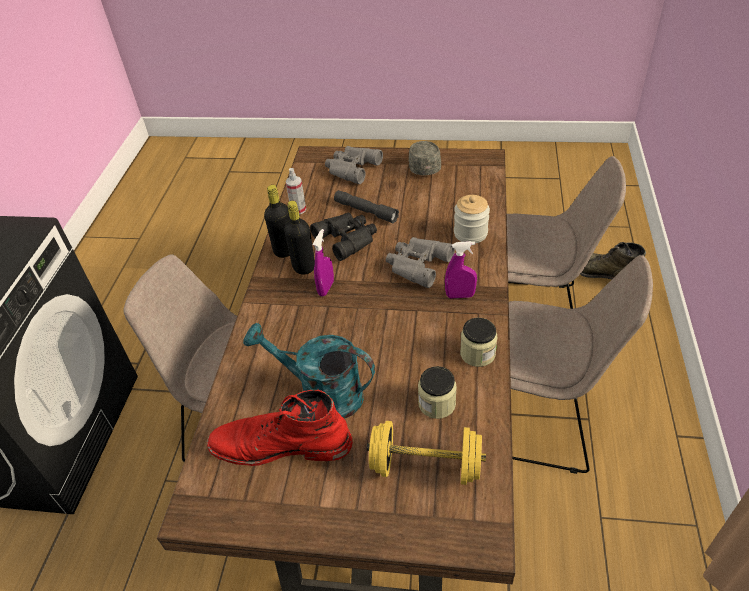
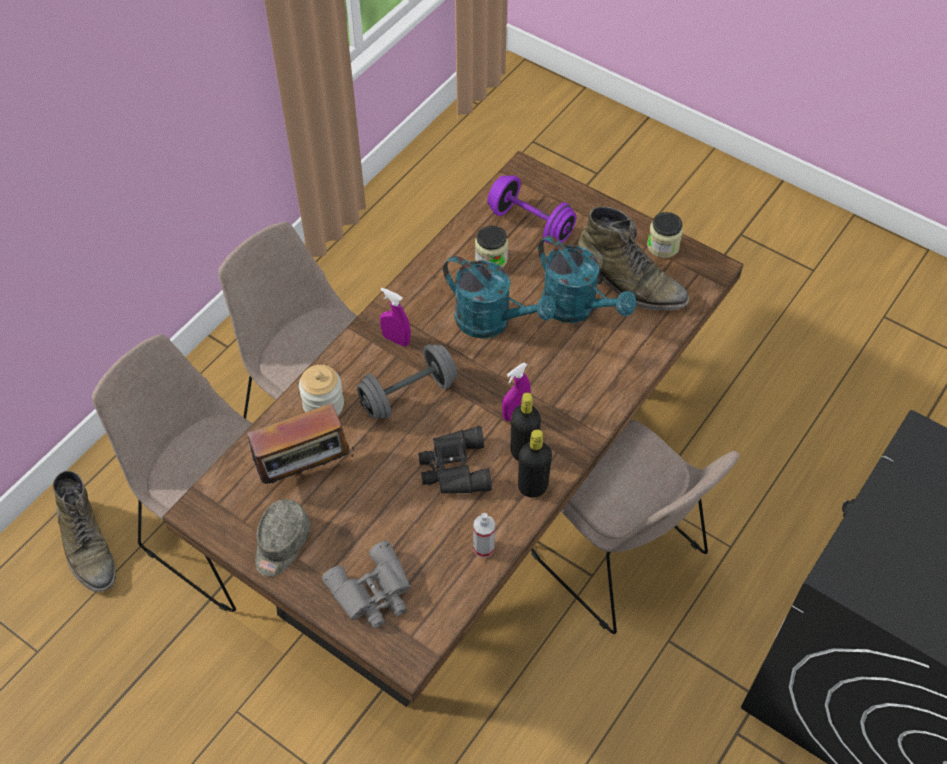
camera: 155 degrees left, 10 degrees up
red boot [207,390,353,466] -> green boot [578,207,689,310]
grey flashlight [334,190,399,223] -> none
yellow dumbbell [366,421,486,485] -> purple dumbbell [488,175,576,244]
grey binoculars [386,237,455,288] -> grey dumbbell [357,344,457,419]
jar [460,318,497,367] -> jar moved to [647,212,683,258]
none -> radio [247,403,354,484]
none -> turquoise watering can [443,256,556,339]

